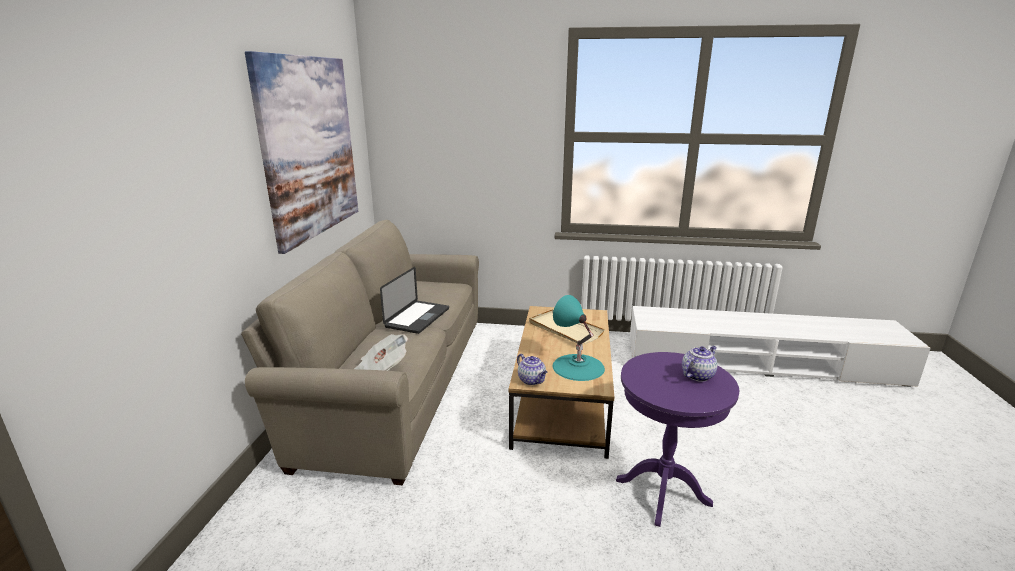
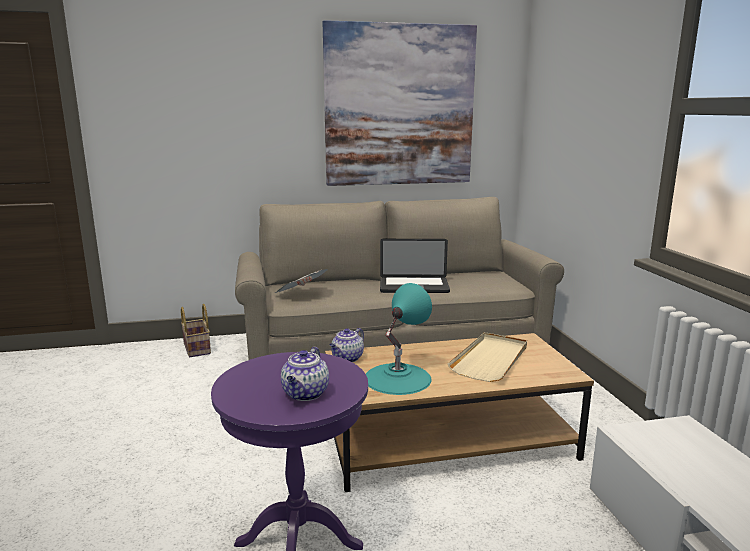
camera: 70 degrees right, 5 degrees down
teapot [682,346,718,382] -> teapot turned 75 degrees clockwise [281,347,329,401]
none -> basket [181,304,211,358]

